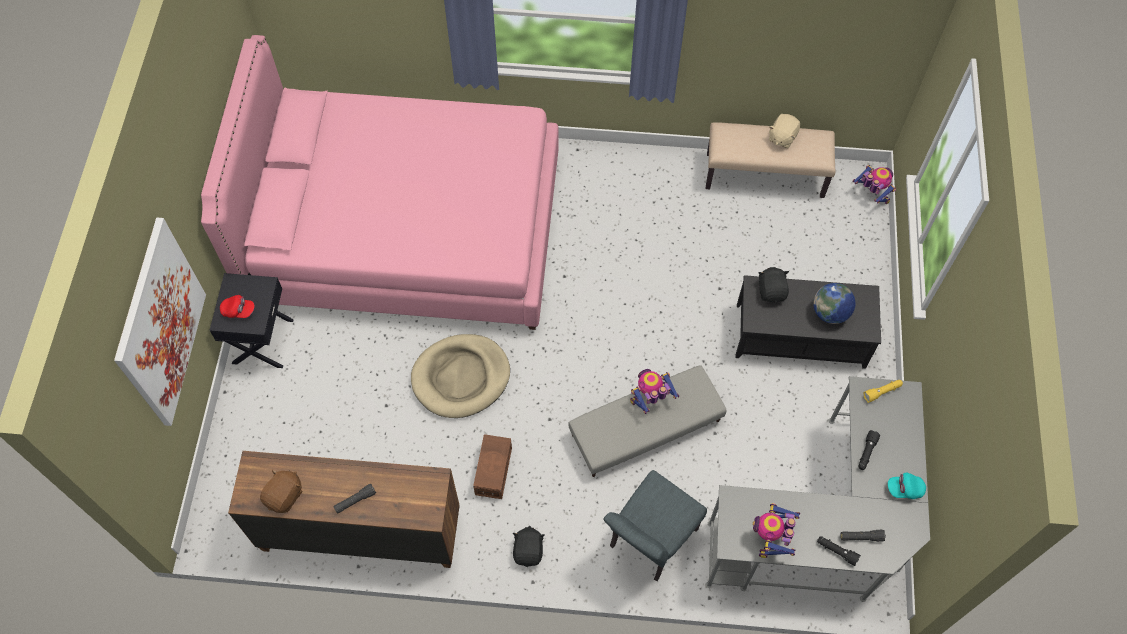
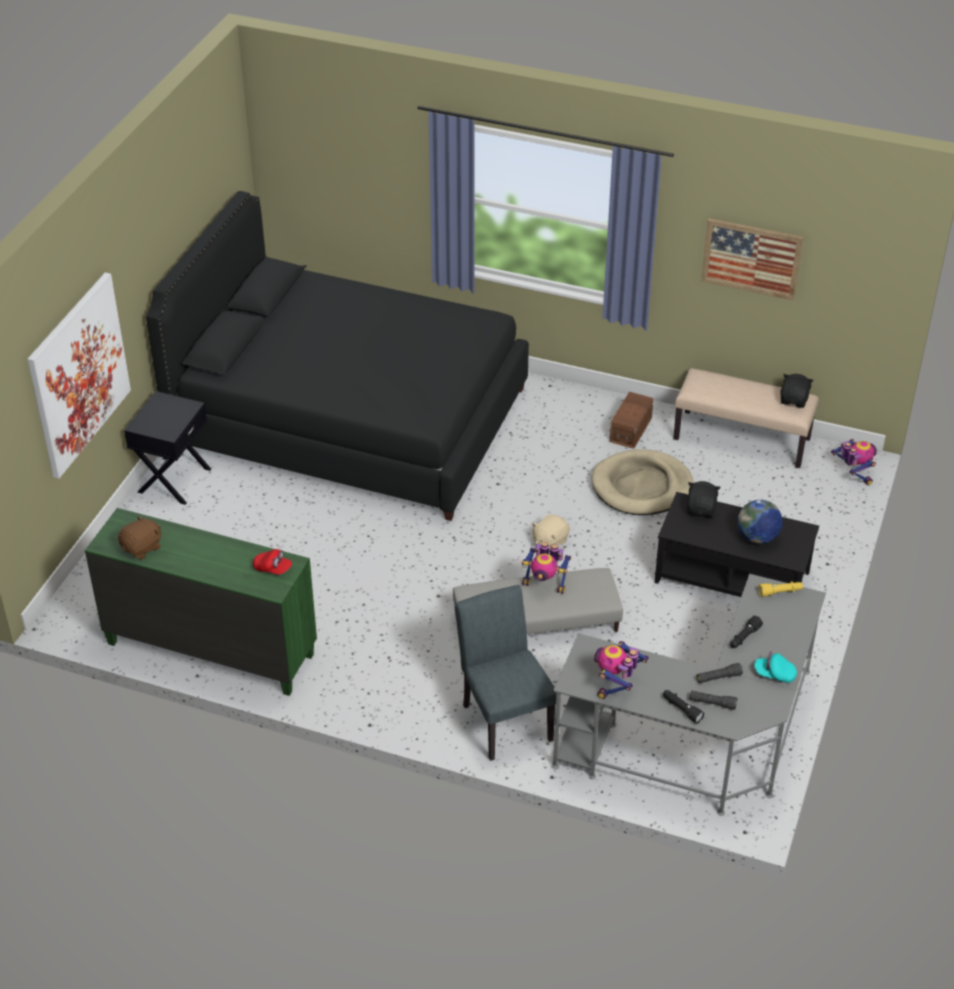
camera: 15 degrees right, 20 degrees down
pink bed [201,35,559,330] -> black bed [146,191,529,521]
red cap [220,295,255,318] -> red cap moved to [253,549,292,575]
brown dresser [228,451,460,568] -> green dresser [85,508,317,696]
black flashlight [333,484,376,514] -> black flashlight moved to [697,663,743,683]
beige dog bed [411,334,510,418] -> beige dog bed moved to [592,449,694,515]
brown storage box [473,434,512,499] -> brown storage box moved to [610,392,654,449]
black plush toy [513,526,545,567] -> black plush toy moved to [780,374,814,408]
grey chair [603,470,707,581] -> grey chair turned 105 degrees clockwise [455,585,556,761]
toy robot [630,369,679,414] -> toy robot turned 150 degrees counterclockwise [521,542,571,594]
beige plush toy [769,114,800,148] -> beige plush toy moved to [532,514,570,552]
none -> picture [701,218,804,301]

